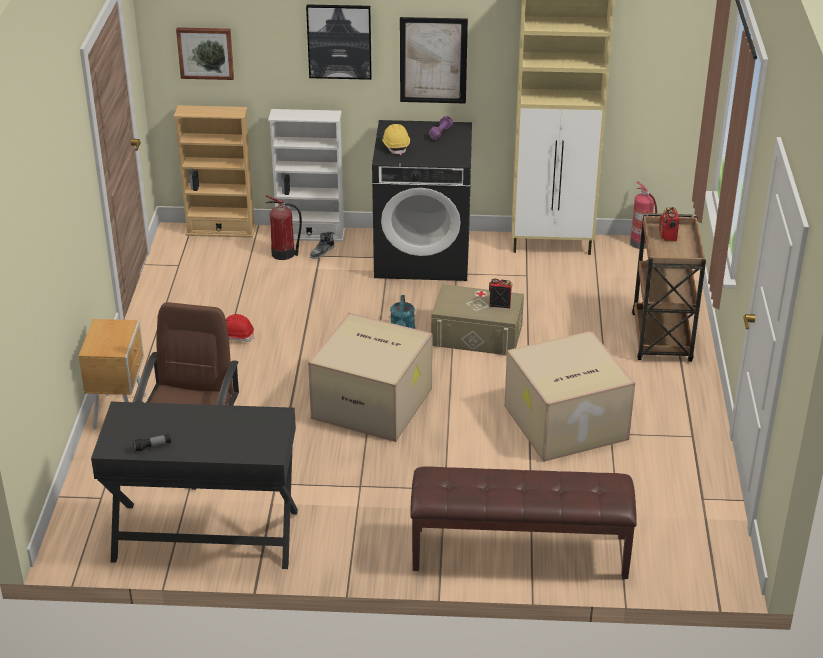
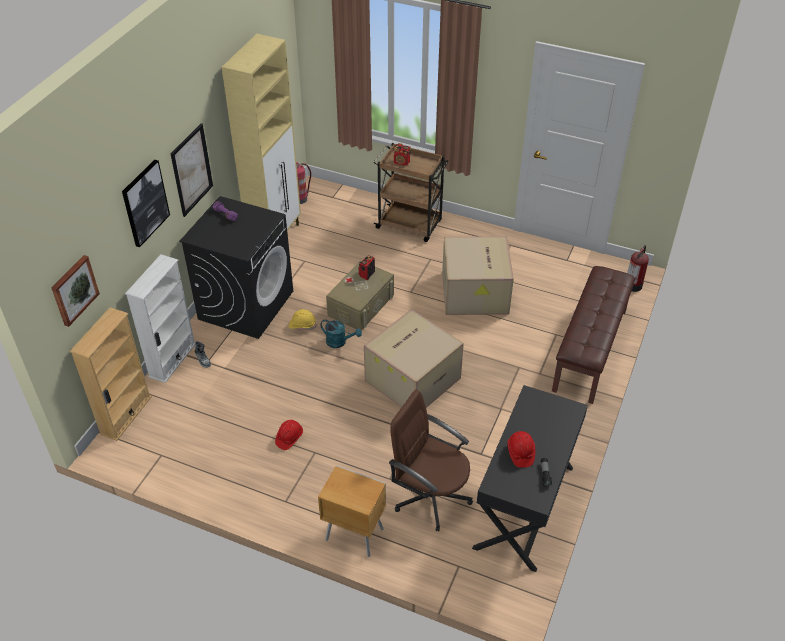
camera: 70 degrees left, 10 degrees up
fire extinguisher [266,195,302,260] -> fire extinguisher moved to [627,245,649,292]
yellow hard hat [382,124,410,155] -> yellow hard hat moved to [289,309,317,329]
none -> red hard hat [507,431,535,468]

